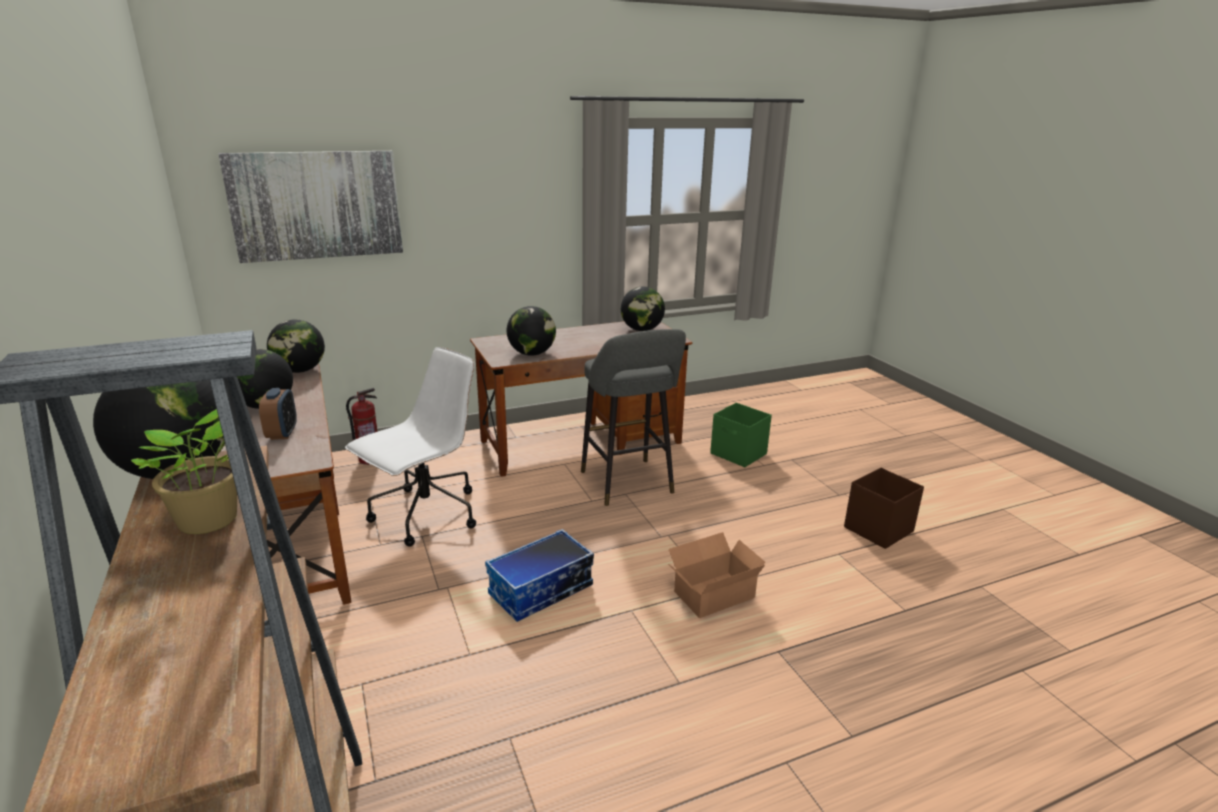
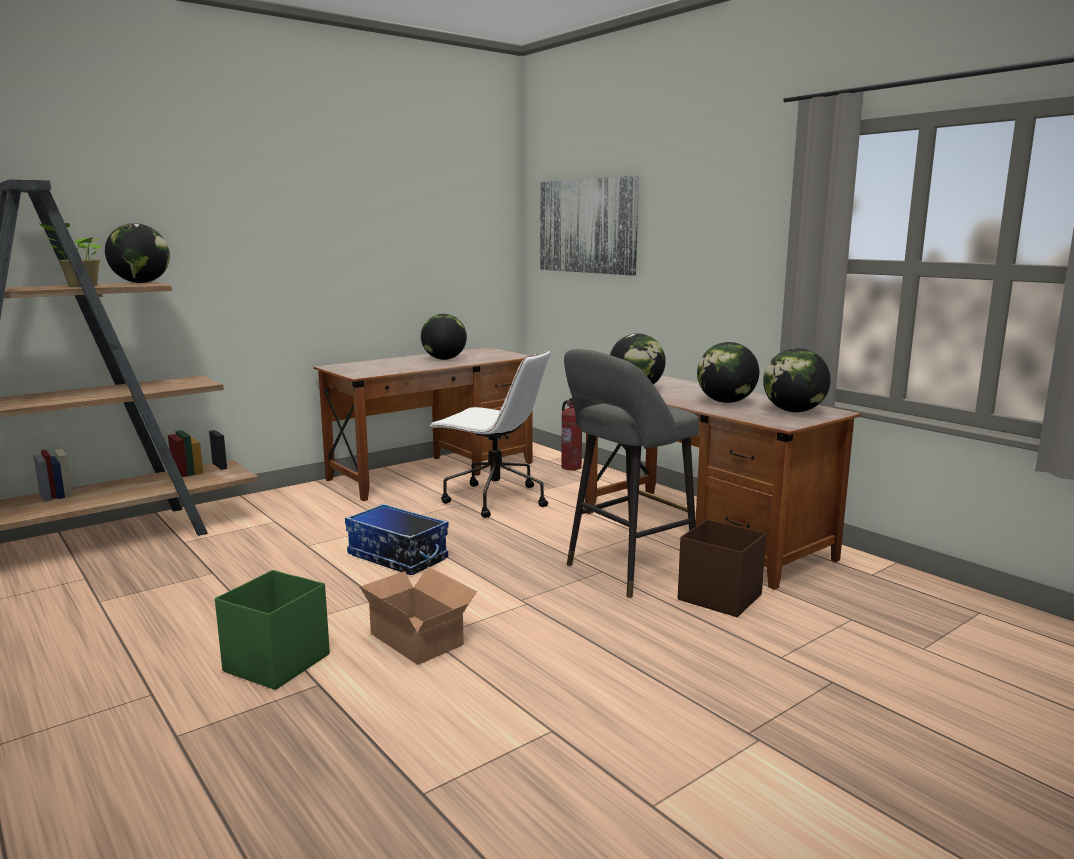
camera: 75 degrees right, 10 degrees down
alarm clock [259,388,297,440] -> none
globe [267,319,325,373] -> globe moved to [697,342,759,403]
green storage box [710,403,772,467] -> green storage box moved to [215,570,330,690]
brown storage box [844,468,924,549] -> brown storage box moved to [678,519,766,617]

